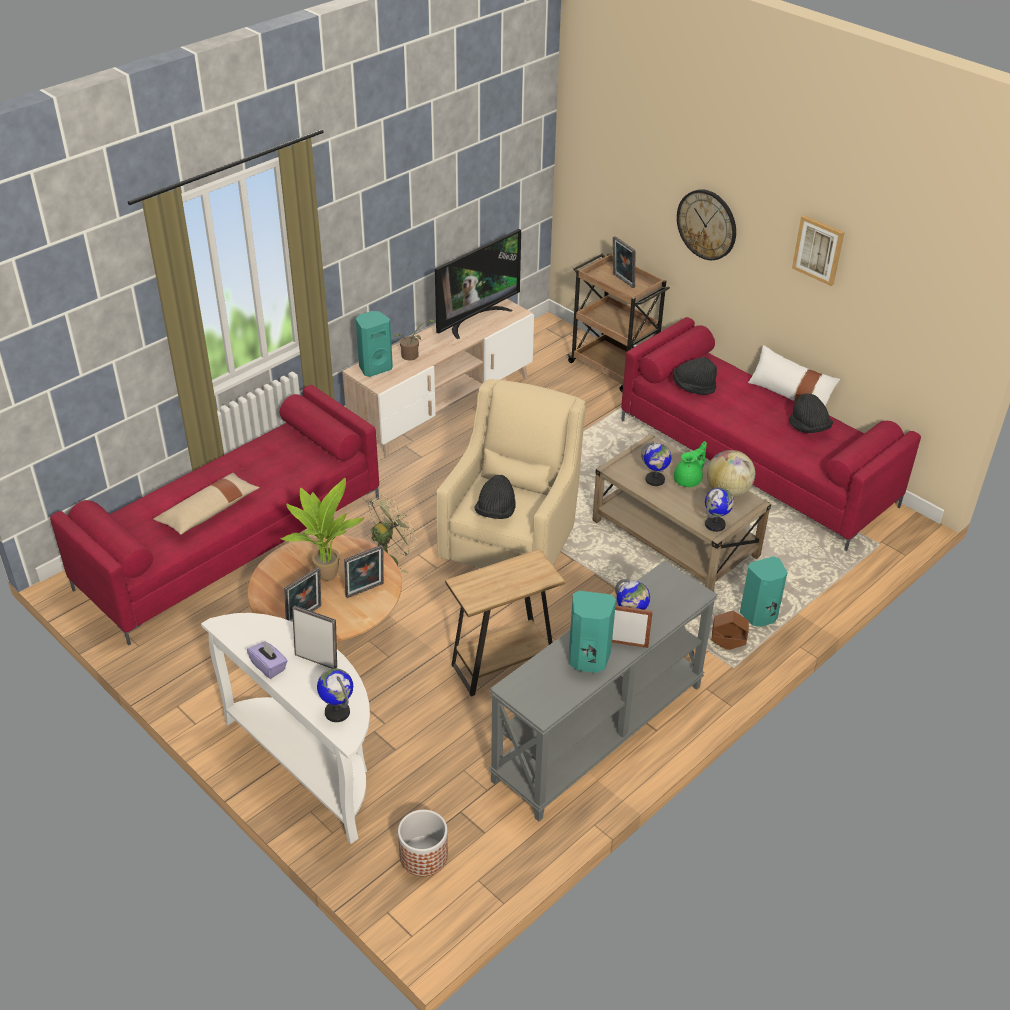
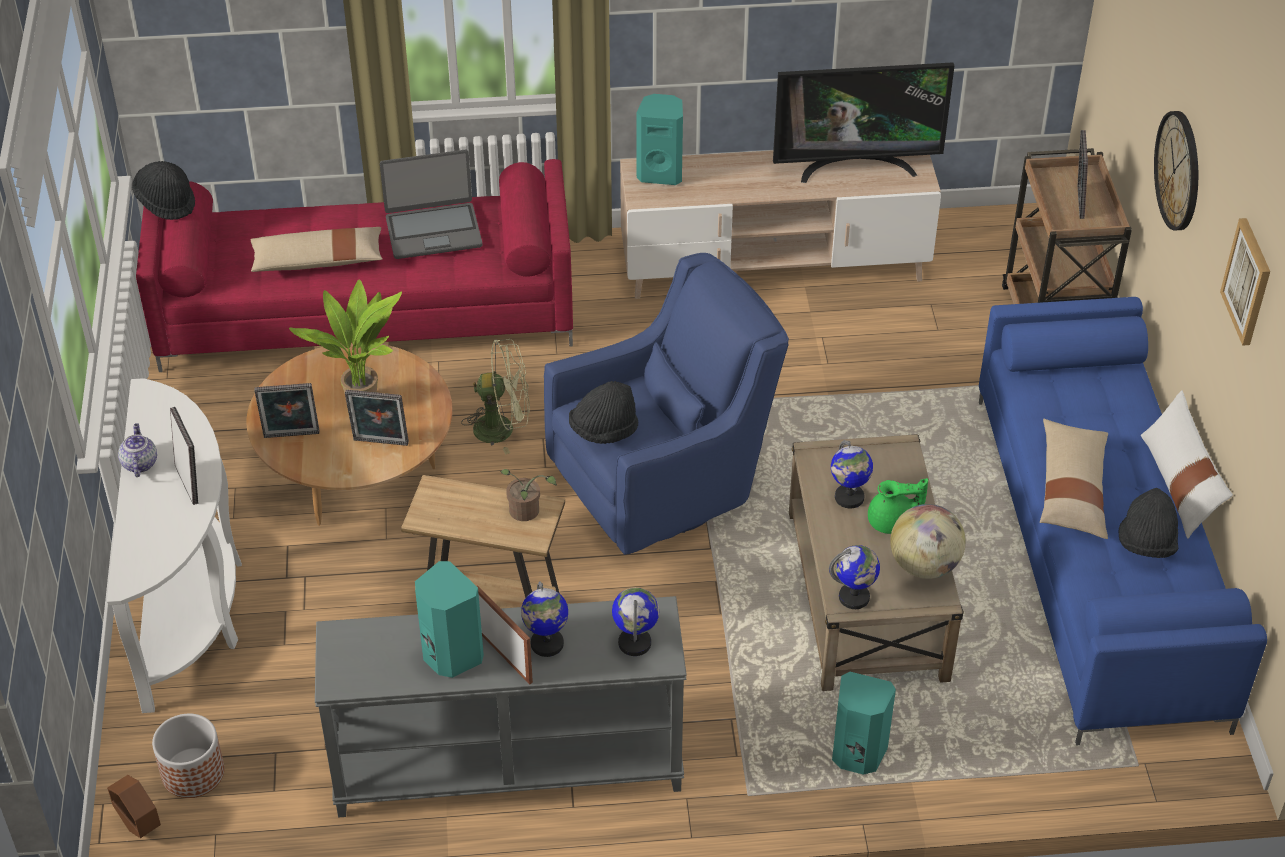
camera: 40 degrees right, 5 degrees up
purple tissue box [247,641,288,679] -> teapot [118,423,157,477]
globe [317,668,353,722] -> globe moved to [612,587,659,656]
potted plant [394,319,436,360] -> potted plant moved to [500,469,557,521]
beige armchair [436,379,586,568] -> blue armchair [544,253,789,555]
red sofa [621,317,921,551] -> blue sofa [979,297,1267,745]
black hat [673,357,717,395] -> black hat moved to [132,161,195,220]
brown planter [712,611,749,650] -> brown planter moved to [107,775,161,838]
none -> laptop [380,150,482,259]
none -> beige pillow [1040,419,1108,539]

